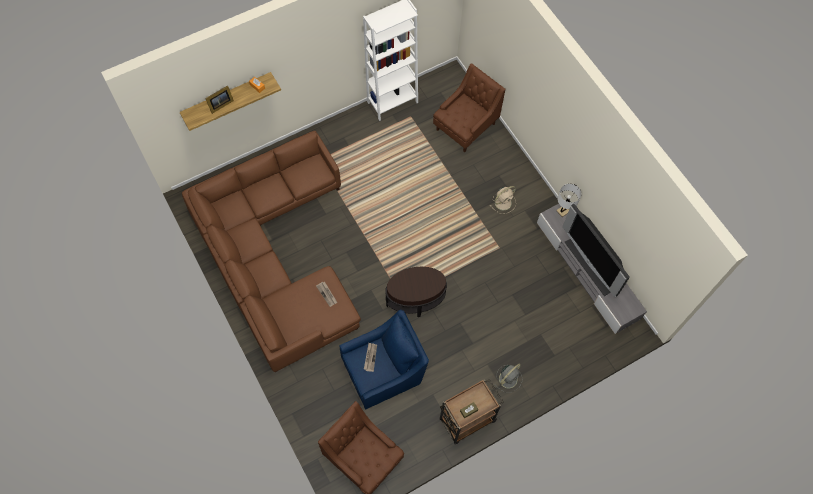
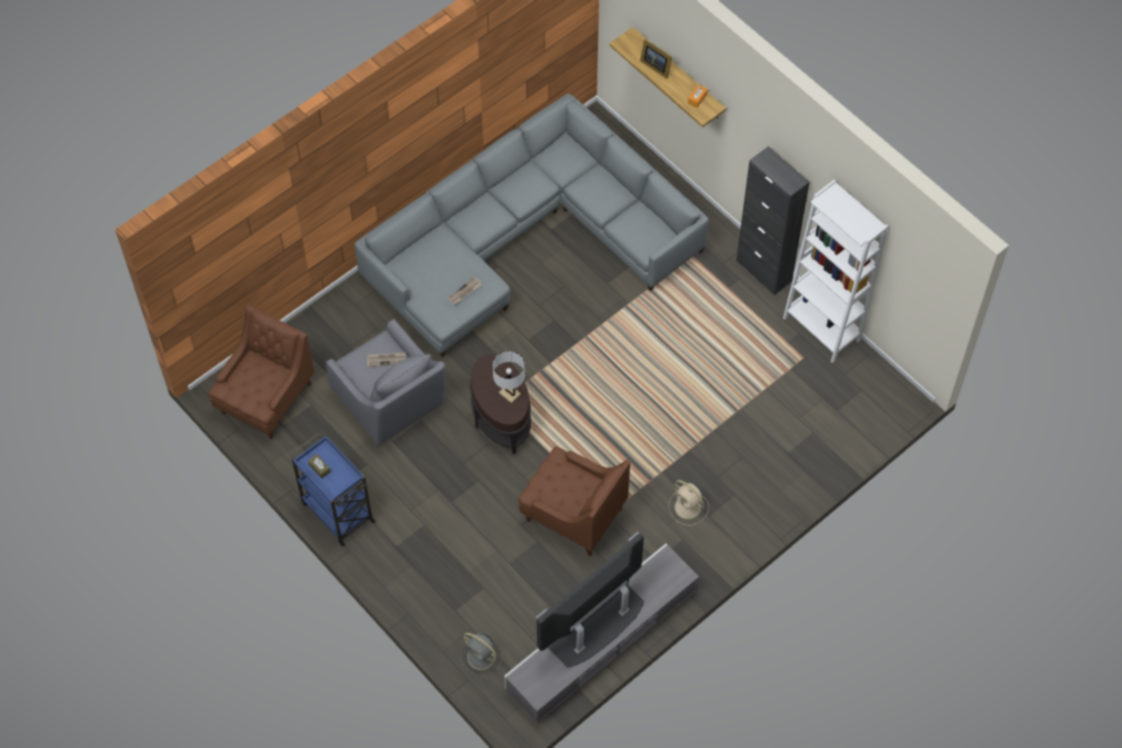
camera: 80 degrees right, 5 degrees down
brown sofa [182,131,361,372] -> grey sofa [354,93,709,357]
blue armchair [339,310,429,410] -> grey armchair [326,319,445,445]
brown armchair [433,63,505,152] -> brown armchair moved to [518,446,630,556]
brown cart [440,379,503,444] -> blue cart [290,433,376,547]
grey fan [495,363,522,393] -> grey fan moved to [461,633,503,677]
white table lamp [556,184,581,217] -> white table lamp moved to [493,351,525,403]
none -> black cabinet [736,146,810,295]

